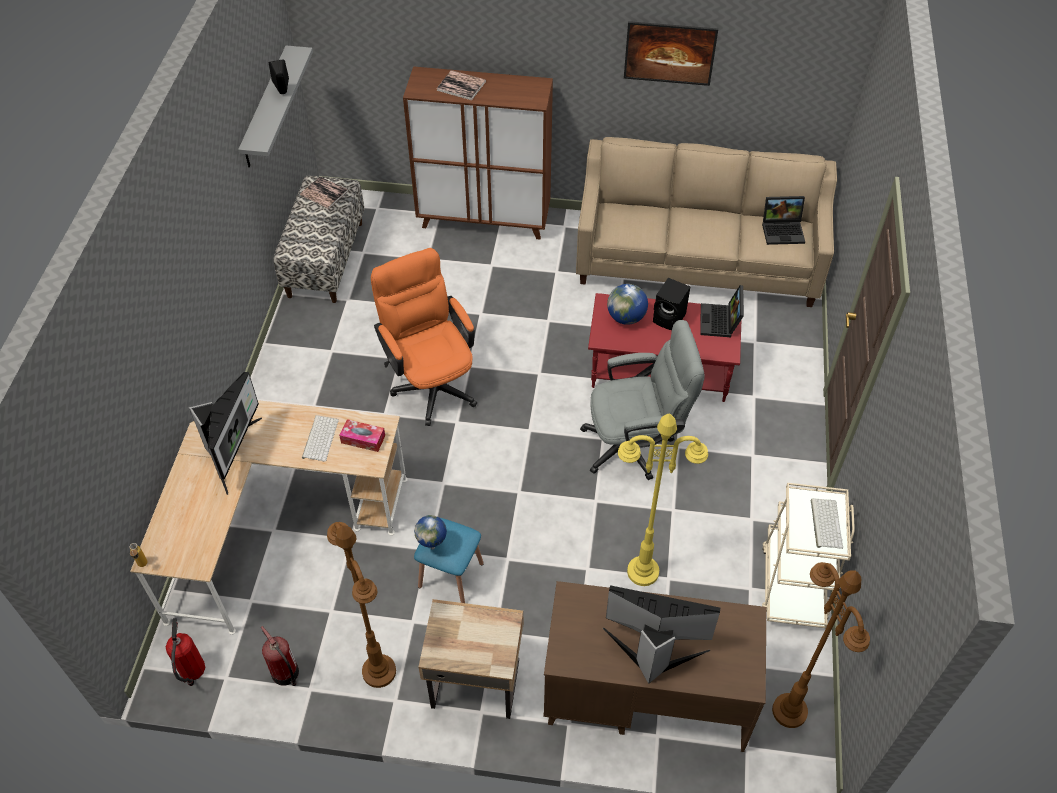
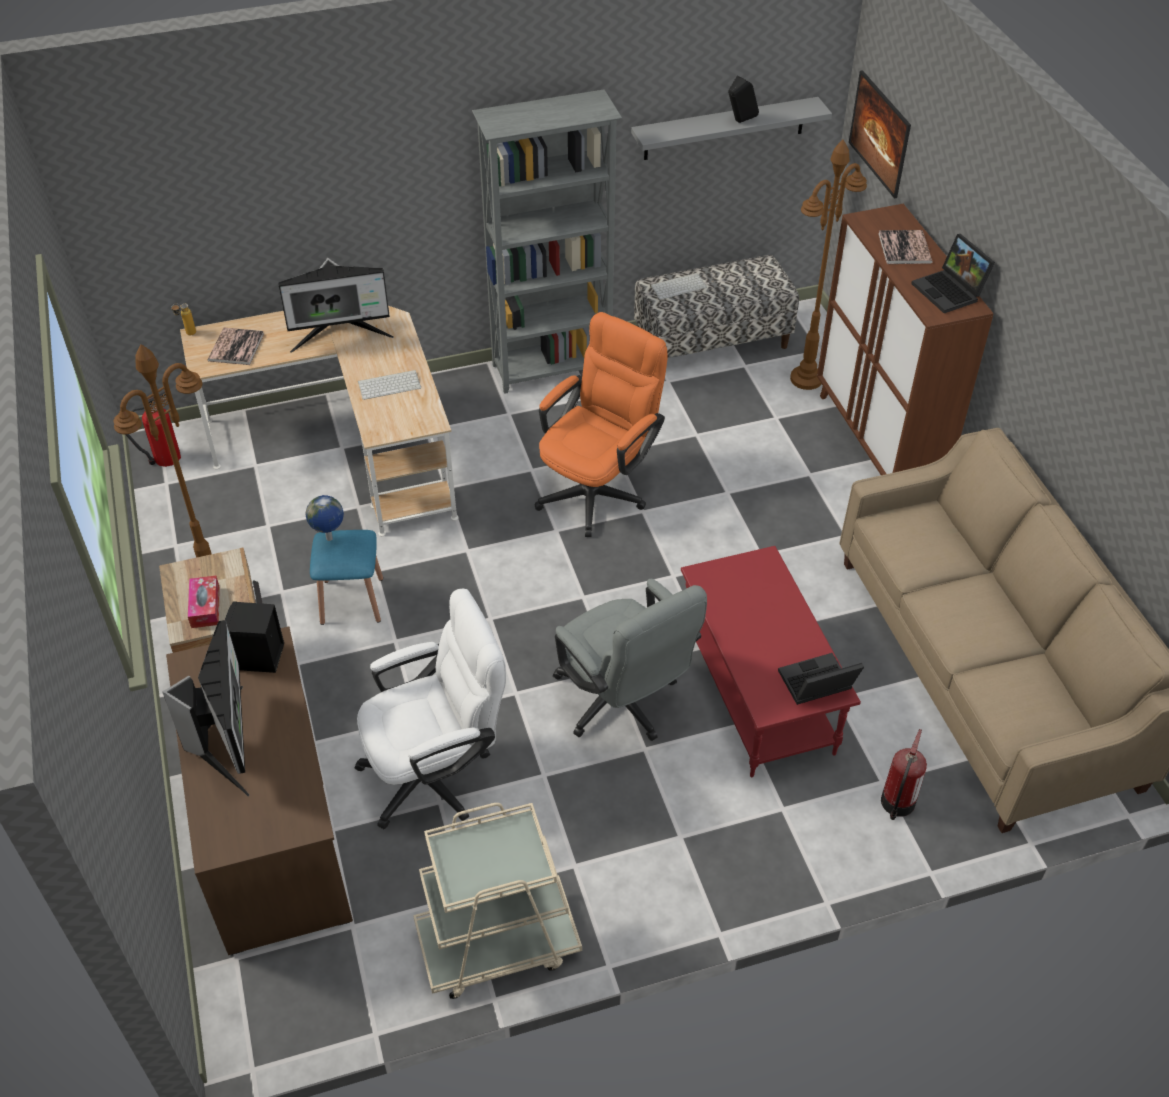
camera: 65 degrees right, 5 degrees down
fire extinguisher [261,626,299,686] -> fire extinguisher moved to [881,729,927,820]
book [300,176,348,209] -> book moved to [207,328,264,365]
tissue box [339,419,385,452] -> tissue box moved to [188,576,220,628]
globe [607,284,648,325] -> none
yellow floor lamp [618,413,708,586] -> white office chair [354,589,506,829]
picture [624,21,718,86] -> picture moved to [849,70,911,199]
black speaker [653,278,691,330] -> black speaker moved to [225,601,284,673]
laptop [762,196,805,245] -> laptop moved to [911,234,995,313]
brown floor lamp [772,562,870,728] -> brown floor lamp moved to [790,140,867,390]
keyboard [811,498,843,549] -> keyboard moved to [650,273,707,300]
none -> grey bookcase [472,89,622,394]

